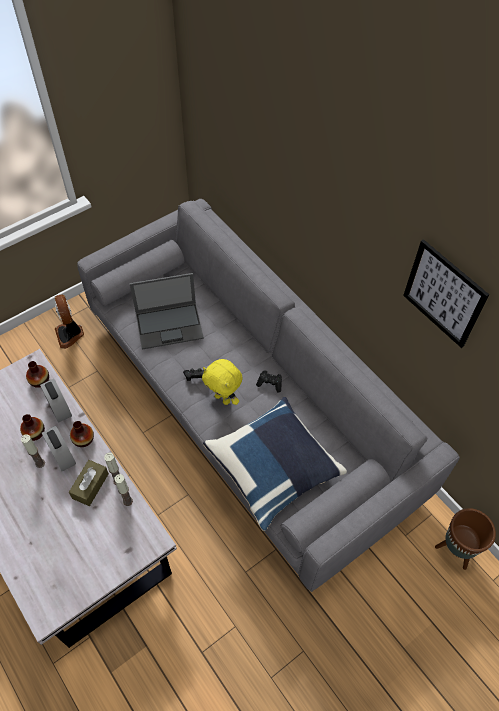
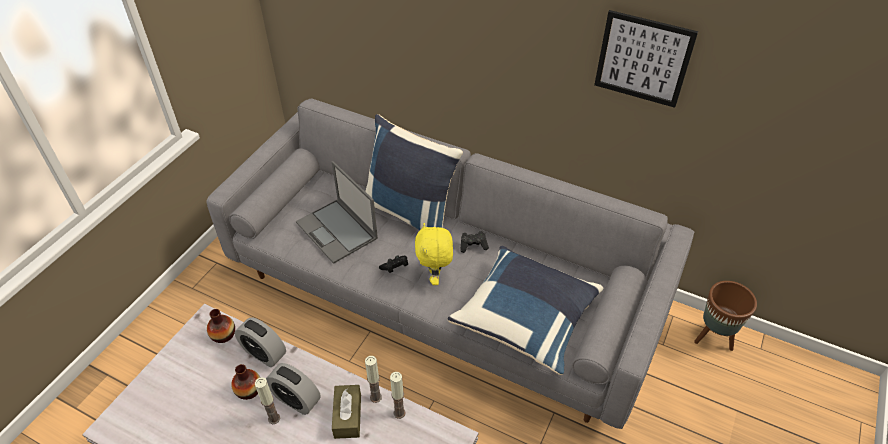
camera: 25 degrees left, 10 degrees down
fan [55,295,84,349] -> none
vase [70,421,94,447] -> none
laptop [130,273,204,350] -> laptop turned 90 degrees clockwise [296,161,378,264]
yellow plush toy [202,359,243,405] -> yellow plush toy turned 75 degrees clockwise [415,223,453,285]
none -> blue pillow [365,114,463,230]

